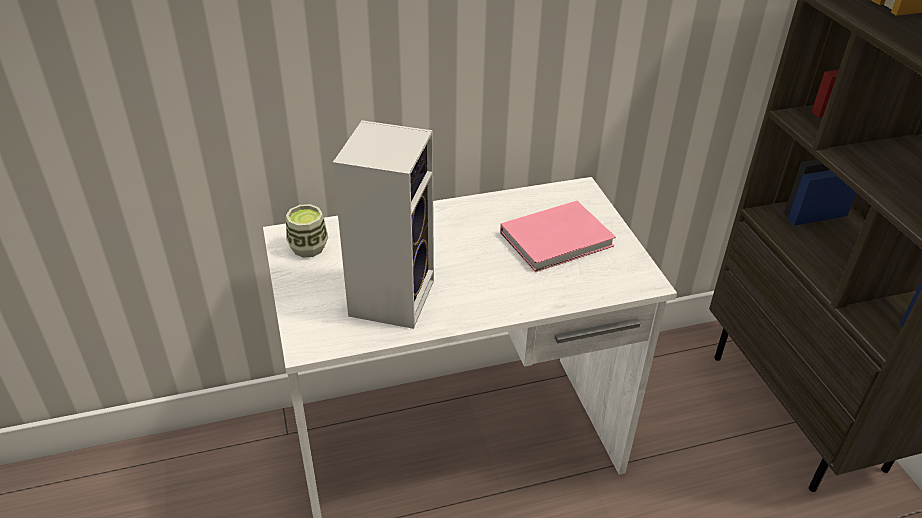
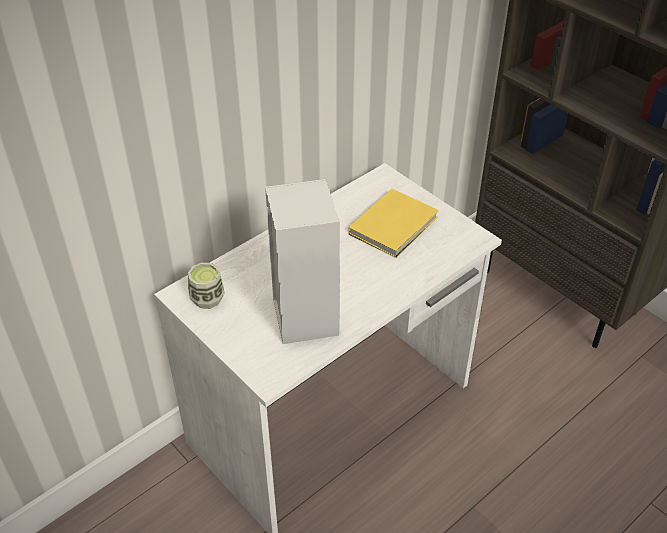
camera: 25 degrees left, 5 degrees up
pink book [500,201,616,272] -> yellow book [348,189,439,258]

